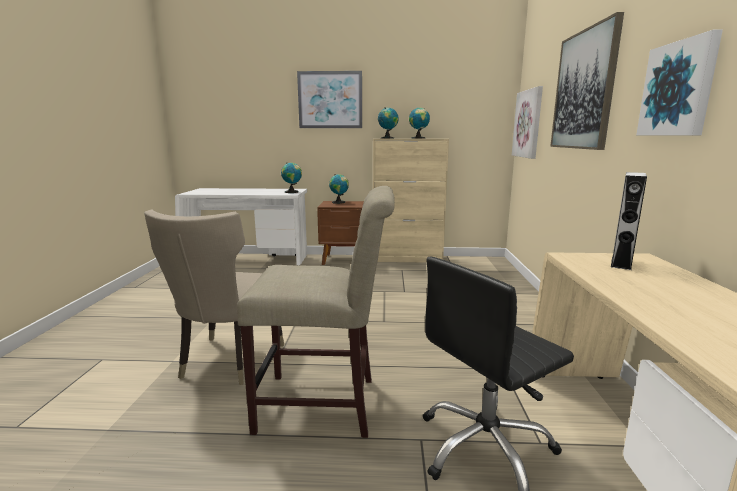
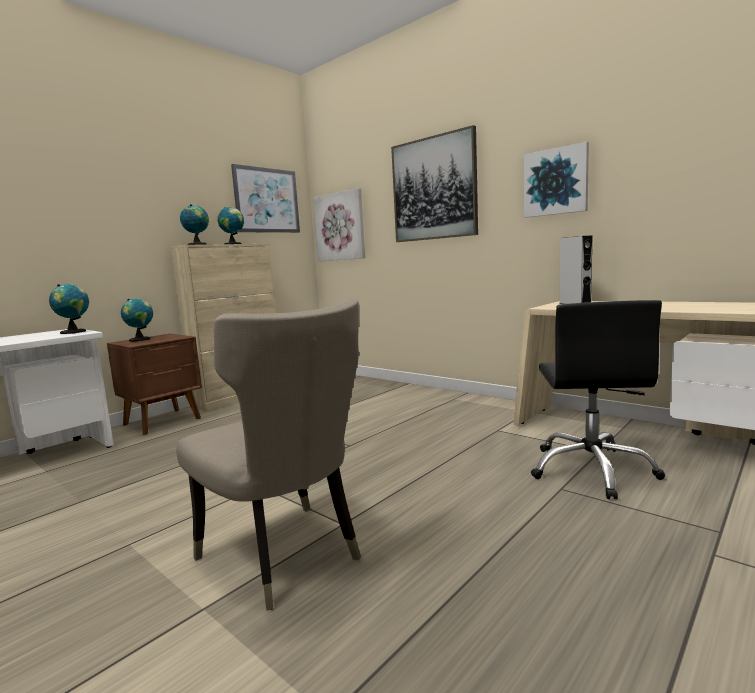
camera: 50 degrees left, 5 degrees down
beige chair [237,186,395,438] -> none
picture [297,71,362,128] -> picture moved to [231,164,300,233]

